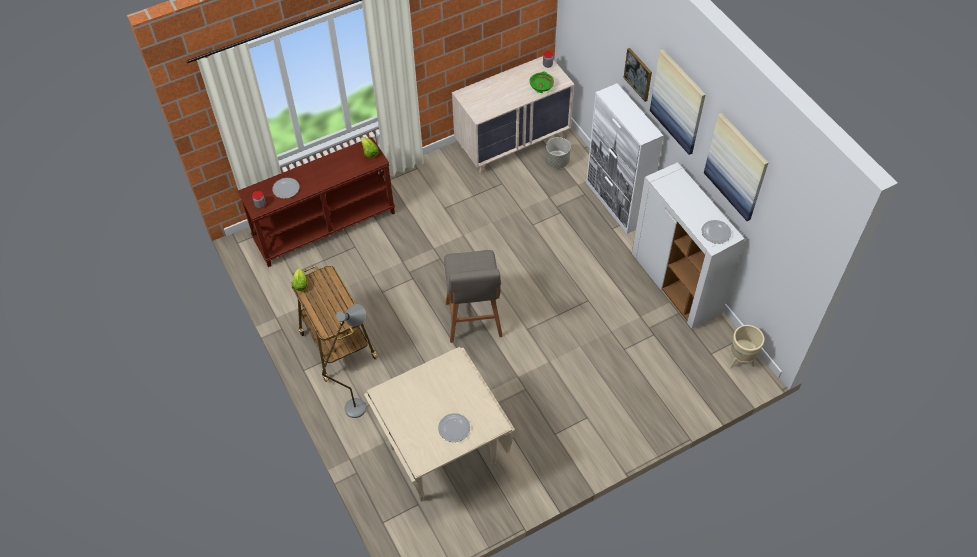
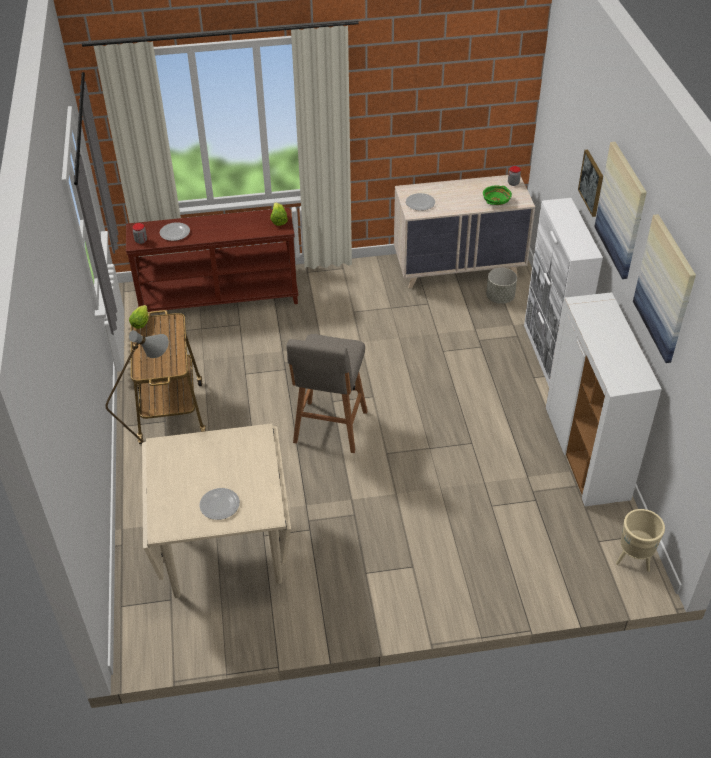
camera: 20 degrees right, 10 degrees down
plate [702,220,732,244] -> plate moved to [406,193,435,211]

